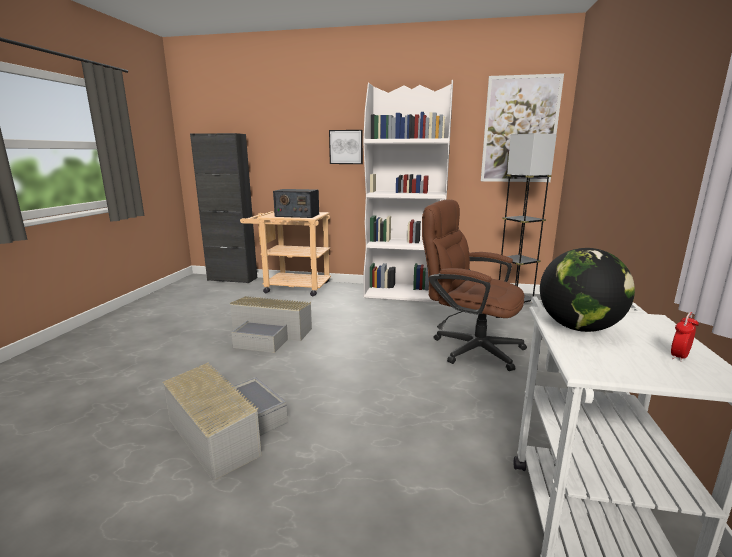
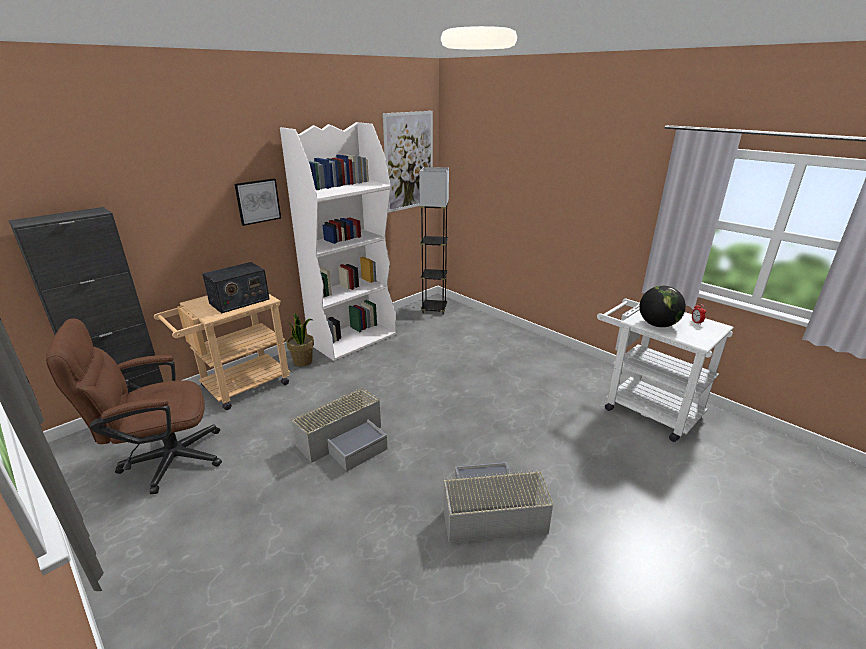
camera: 55 degrees left, 10 degrees up
brown office chair [422,199,527,371] -> brown office chair moved to [46,318,222,494]
none -> potted plant [286,313,314,367]

